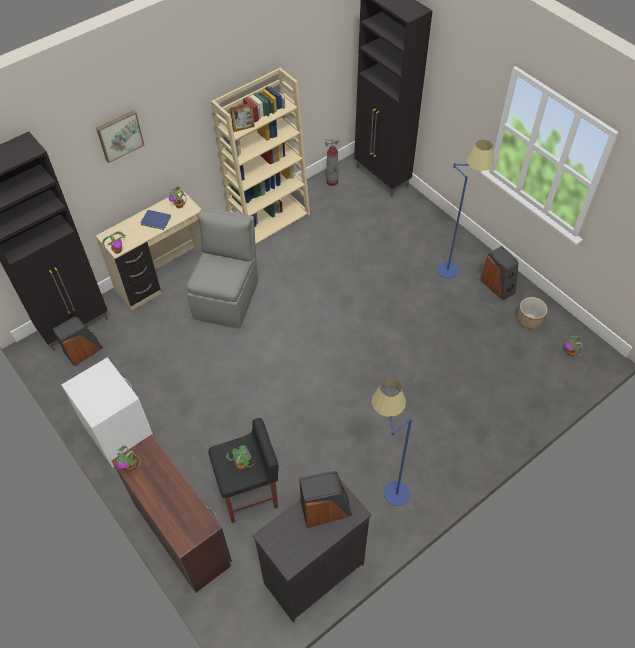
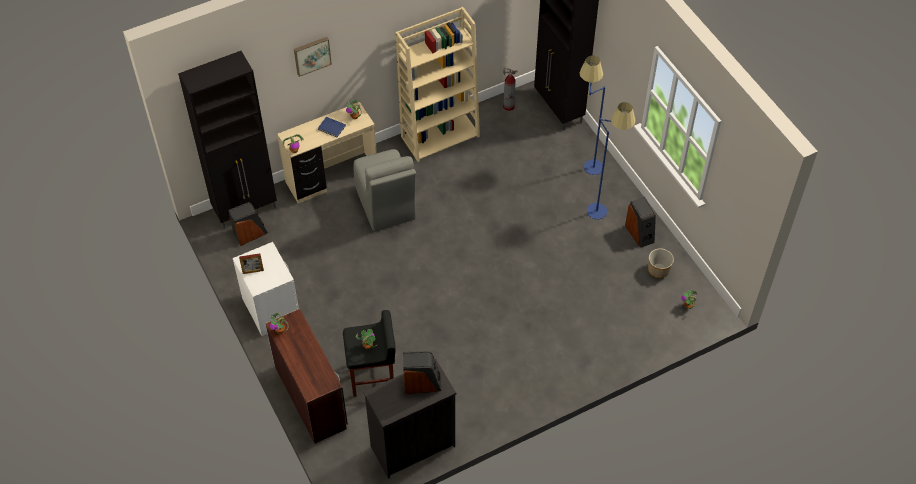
camera: 10 degrees right, 0 degrees up
grey chair [187,208,258,328] -> grey chair turned 135 degrees clockwise [354,149,416,231]
picture frame [230,102,255,132] -> picture frame moved to [239,253,264,274]
blue floor lamp [372,379,412,506] -> blue floor lamp moved to [580,55,605,175]

